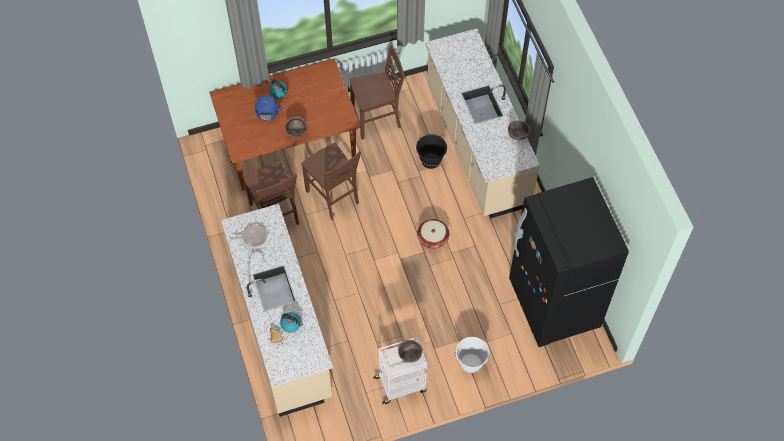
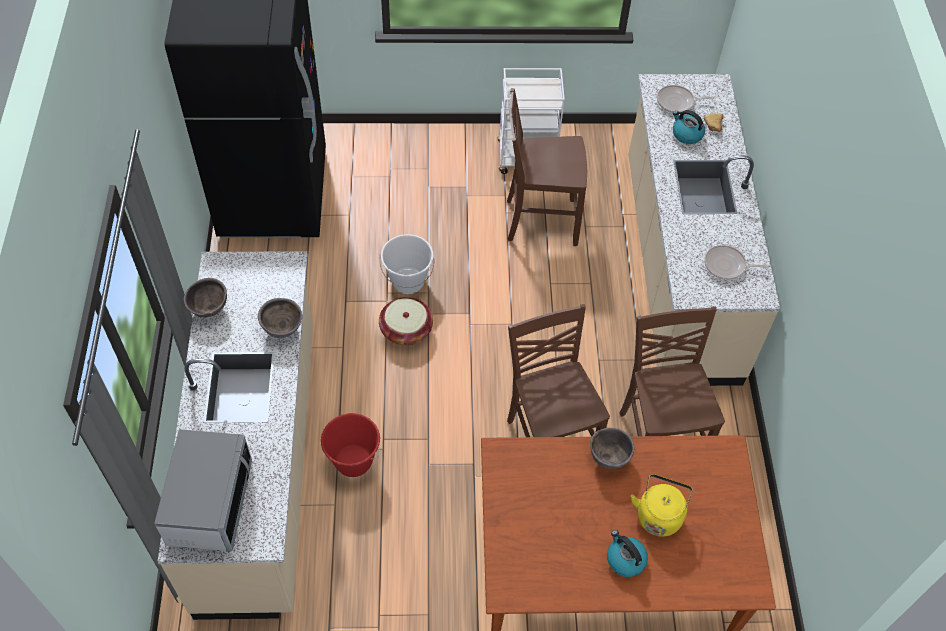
camera: 165 degrees left, 5 degrees down
blue kettle [254,95,282,121] -> yellow kettle [631,474,693,537]
brown chair [350,44,405,140] -> brown chair moved to [507,88,587,246]
brown bowl [398,340,423,363] -> brown bowl moved to [258,298,302,338]
black bucket [415,134,447,169] -> red bucket [321,413,380,477]
white bucket [454,337,490,373] -> white bucket moved to [380,234,435,294]
none -> microwave [154,429,252,552]
none -> frying pan [657,85,714,113]

